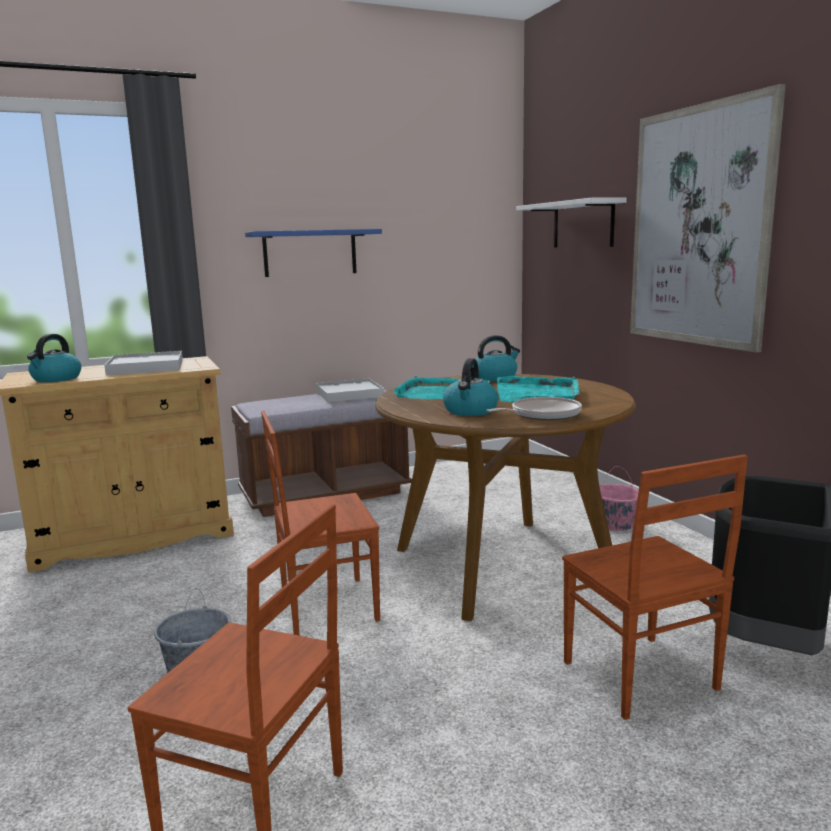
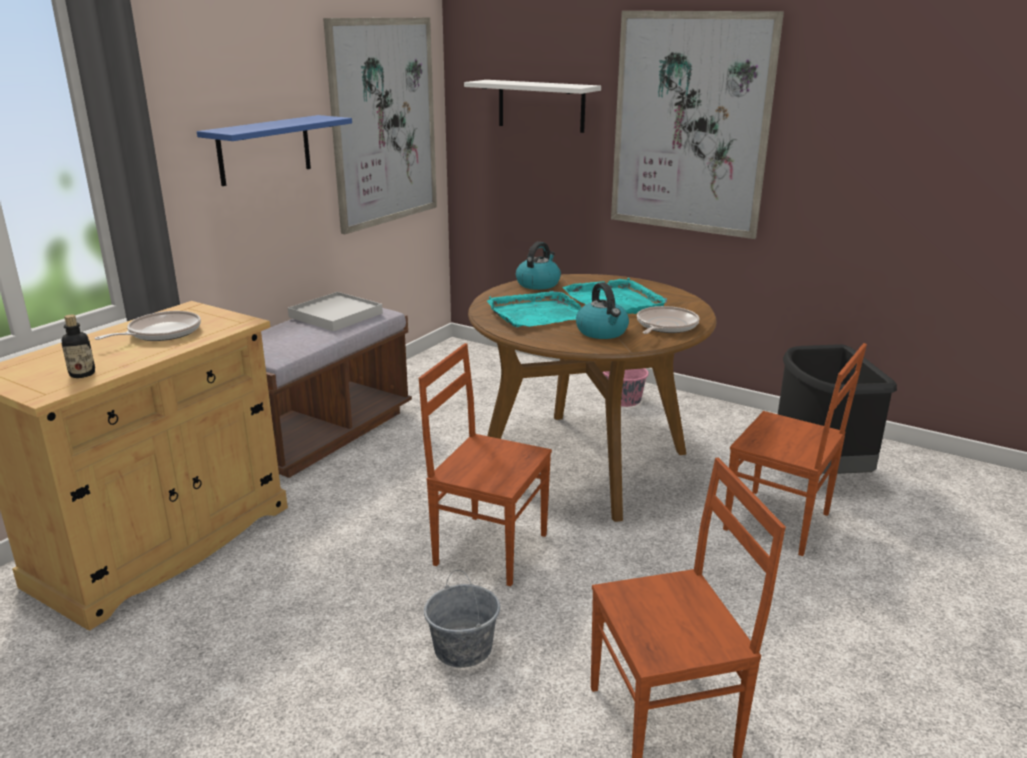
camera: 35 degrees left, 10 degrees up
kettle [27,334,81,382] -> bottle [61,315,95,378]
white tray [104,351,183,376] -> frying pan [94,311,201,341]
brown chair [261,411,380,635] -> brown chair turned 75 degrees clockwise [419,343,552,586]
none -> picture [323,18,437,234]

